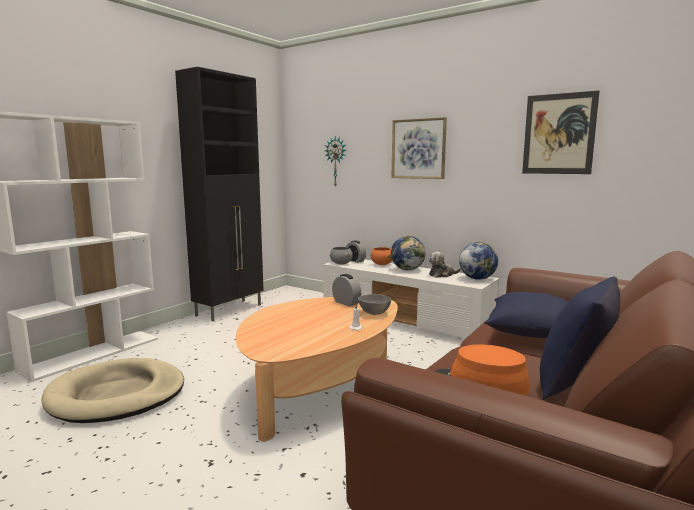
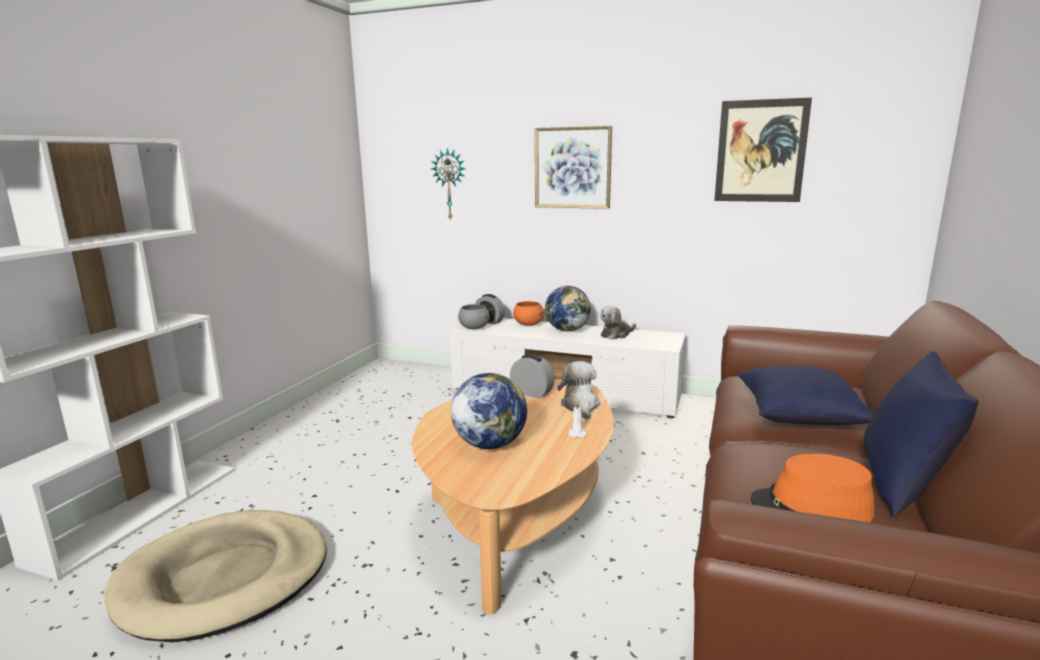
camera: 15 degrees left, 5 degrees up
black cabinet [175,67,264,321] -> none
grey bowl [358,294,391,315] -> plush toy [558,361,601,420]
globe [459,242,498,280] -> globe moved to [451,373,527,449]

